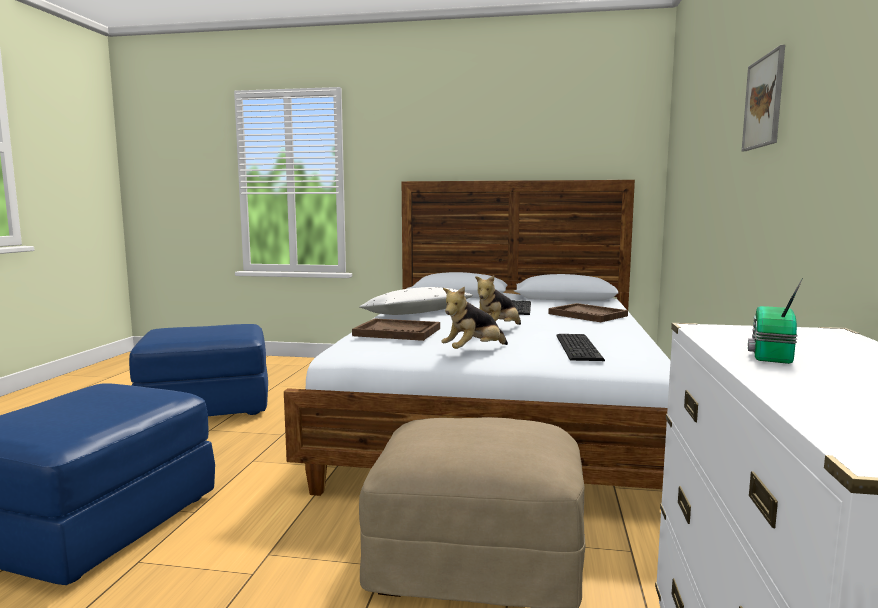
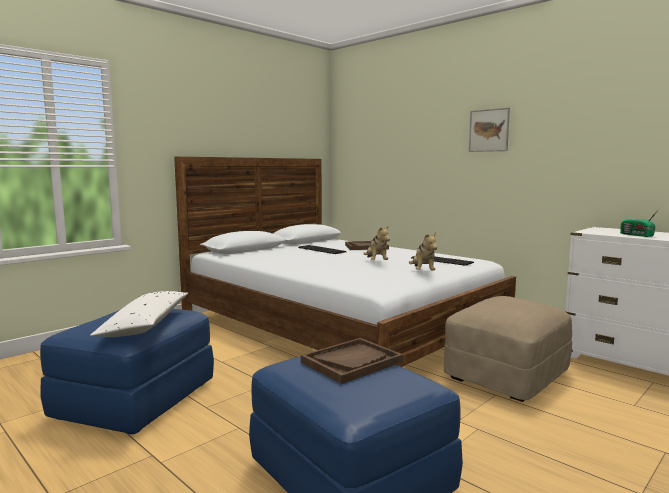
camera: 55 degrees left, 0 degrees up
brown tray [352,318,440,341] -> brown tray moved to [301,338,403,384]
white pillow [359,287,473,315] -> white pillow moved to [90,291,188,337]

